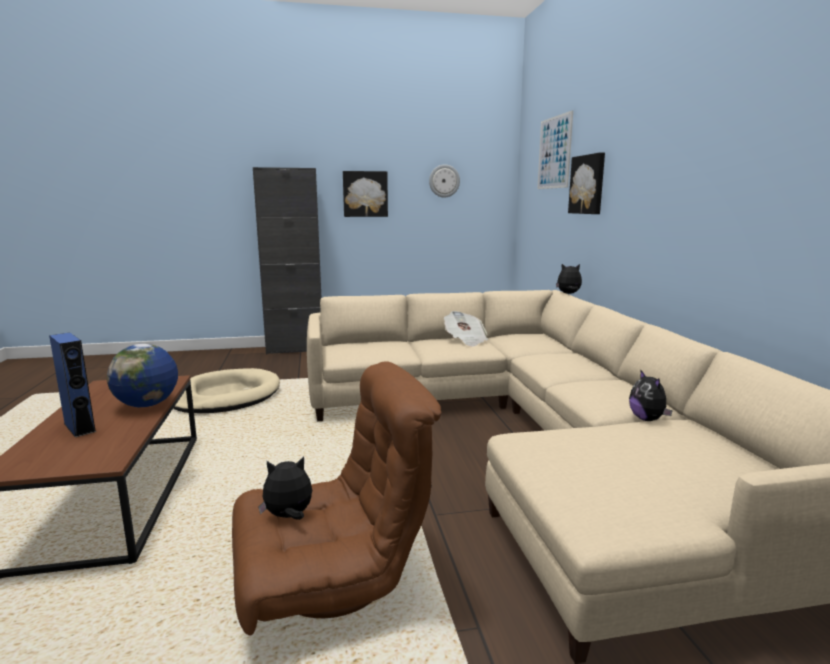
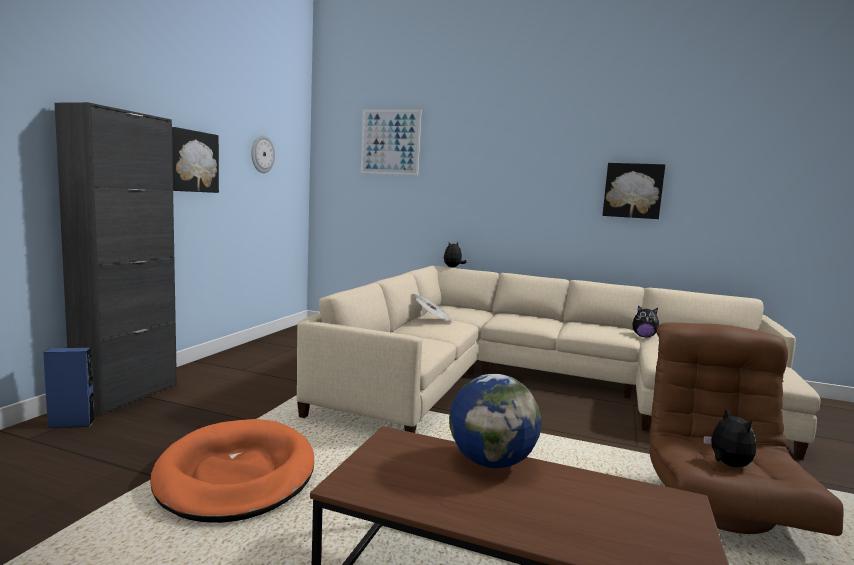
camera: 60 degrees left, 5 degrees down
blue speaker [49,332,96,437] -> blue speaker moved to [43,347,95,429]
beige dog bed [173,368,280,413] -> orange dog bed [150,419,314,523]
plush toy [258,456,312,520] -> plush toy turned 150 degrees clockwise [703,407,756,467]
picture [568,152,605,214] -> picture moved to [603,163,665,219]

